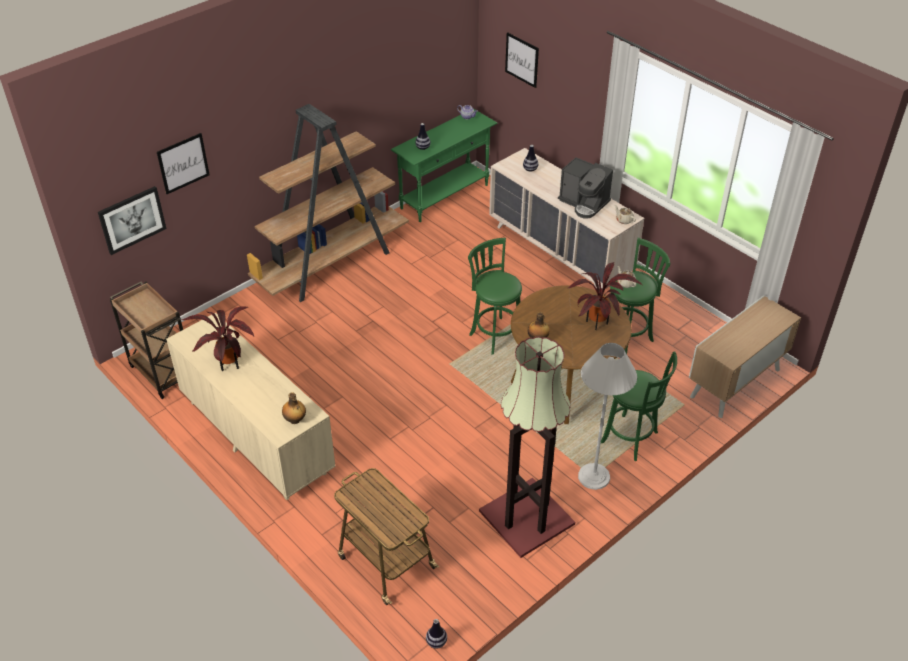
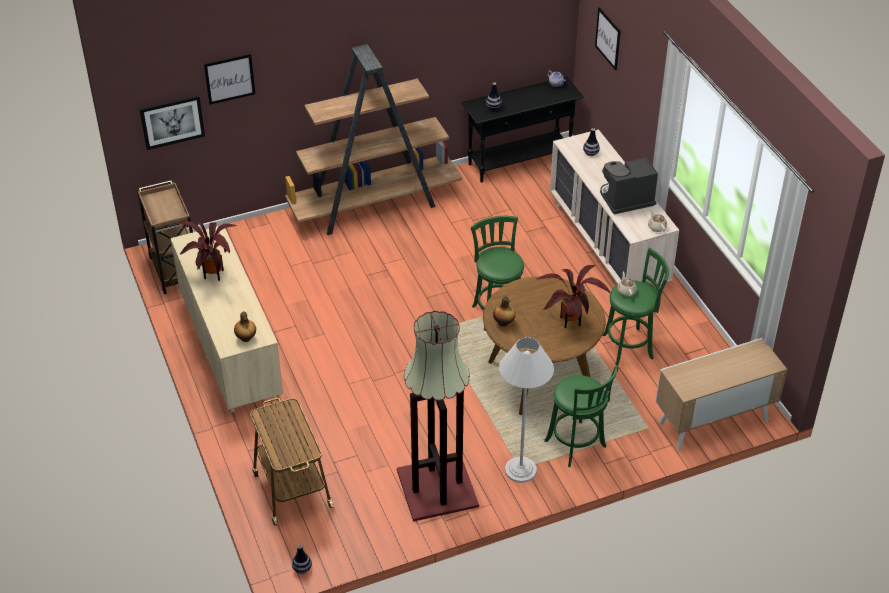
camera: 20 degrees right, 0 degrees up
green console table [391,109,497,222] -> black console table [461,76,584,183]
coffee machine [558,157,613,219] -> coffee machine turned 105 degrees clockwise [600,157,658,214]

